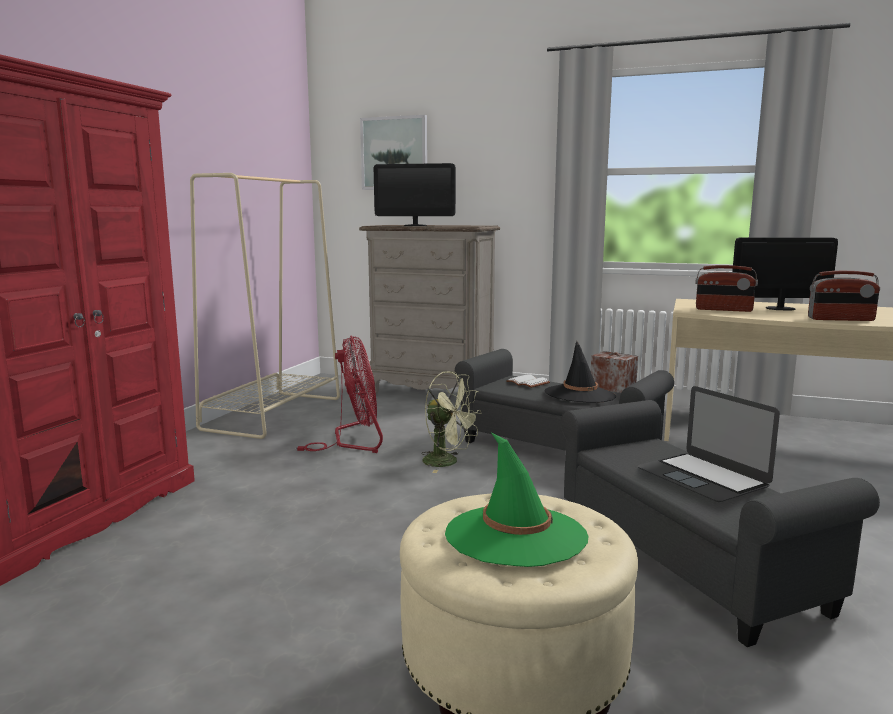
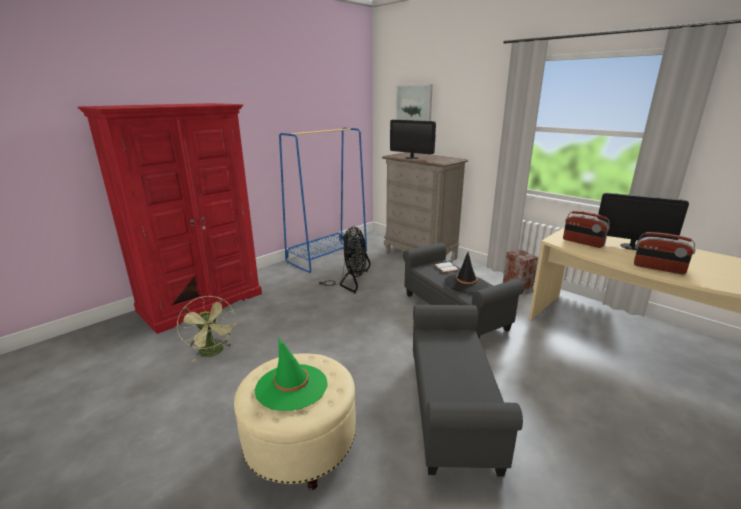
camera: 25 degrees right, 10 degrees up
beige clothes rack [190,173,340,439] -> blue clothes rack [279,127,367,273]
red fan [295,336,383,453] -> black fan [319,226,370,294]
green fan [421,371,482,473] -> green fan moved to [177,296,236,362]
laptop [638,386,780,502] -> none

